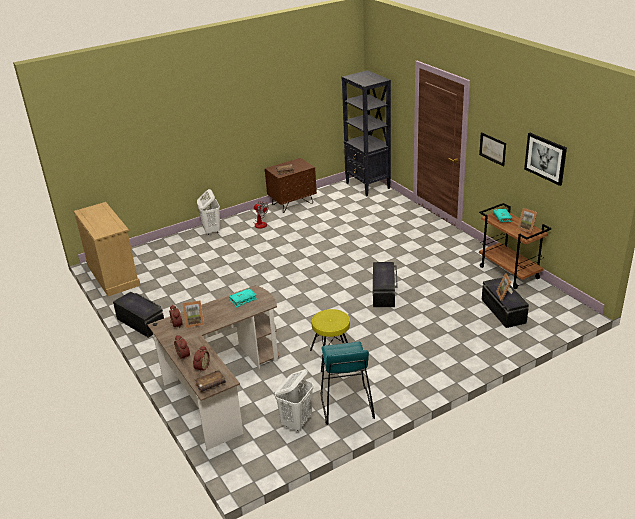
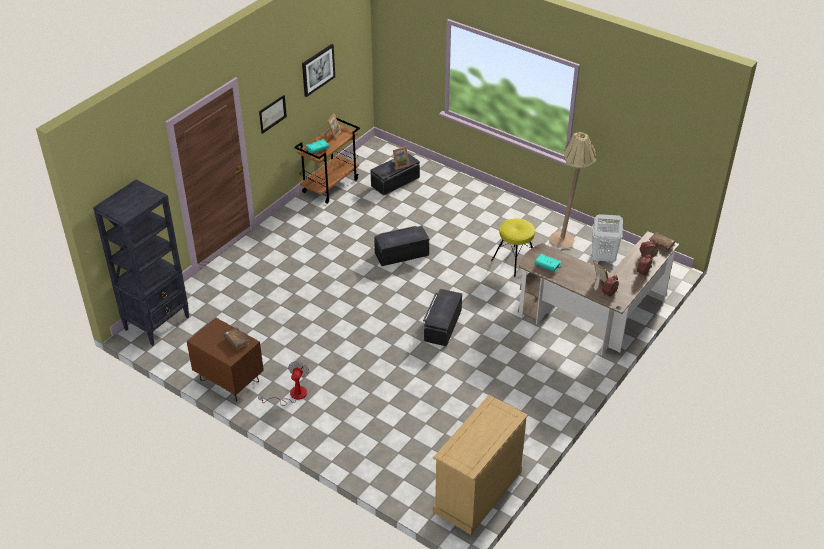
camera: 115 degrees left, 10 degrees up
black storage box [113,292,164,338] -> black storage box moved to [423,289,462,346]
white laundry basket [197,189,220,235] -> none
turquoise stool [321,341,375,425] -> beige floor lamp [549,132,596,249]

